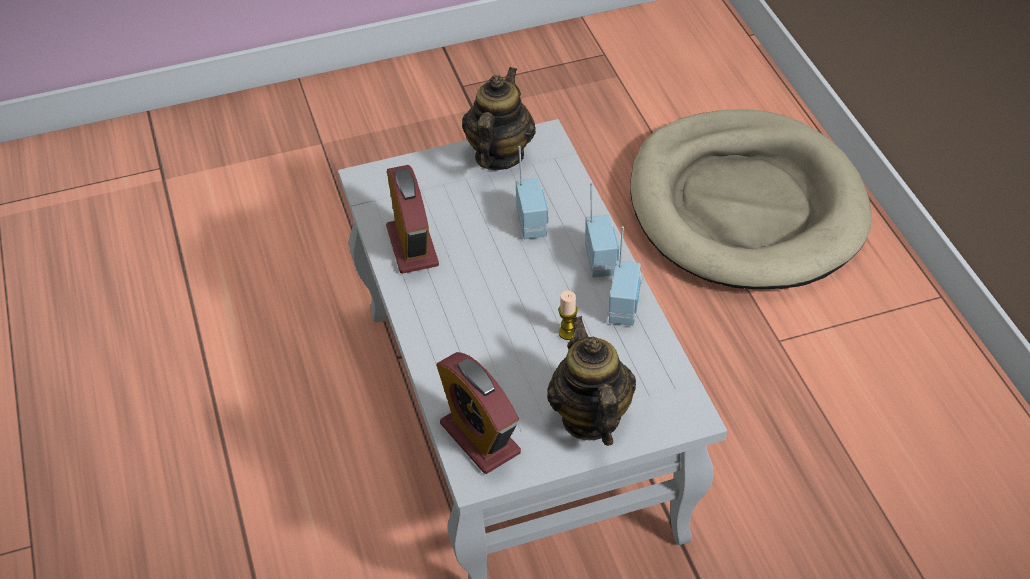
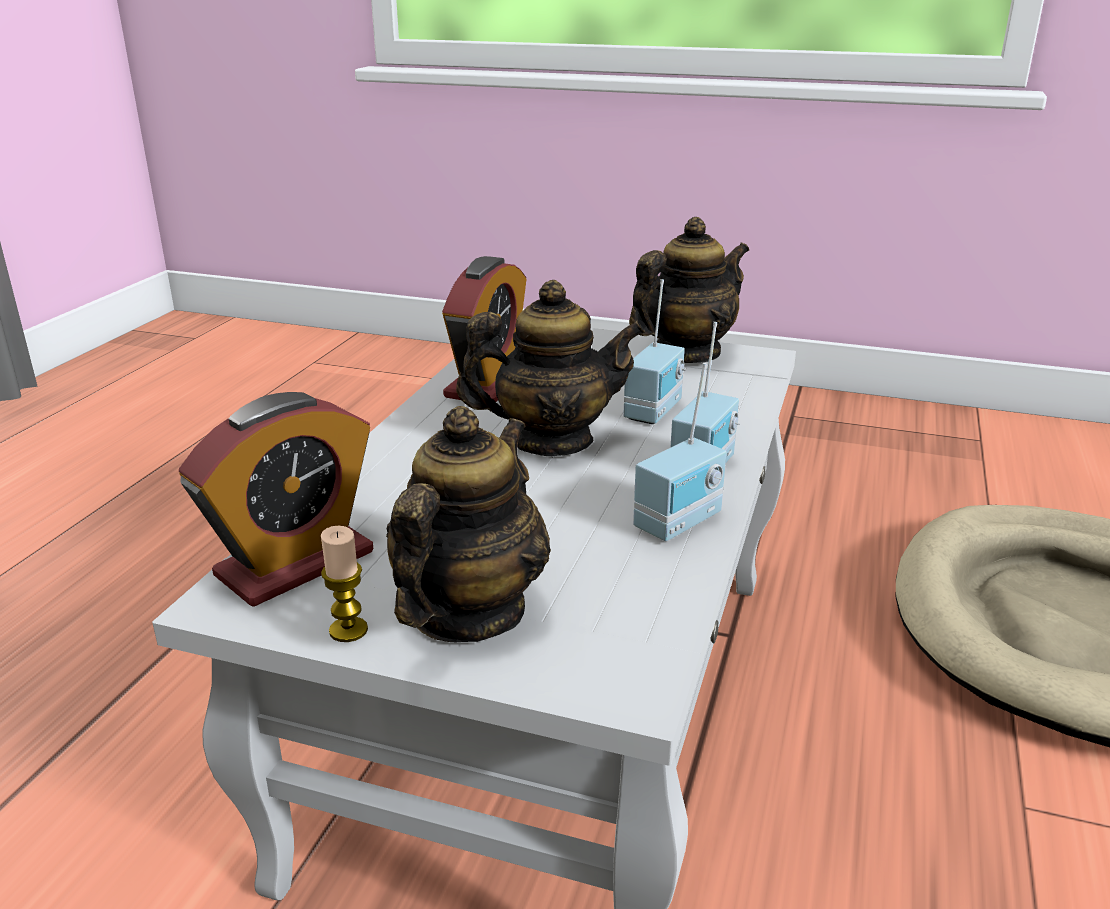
camera: 35 degrees right, 20 degrees down
alarm clock [436,352,521,474] -> alarm clock turned 135 degrees counterclockwise [179,392,373,607]
candle [558,290,578,340] -> candle moved to [321,526,368,642]
none -> teapot [456,280,645,456]

